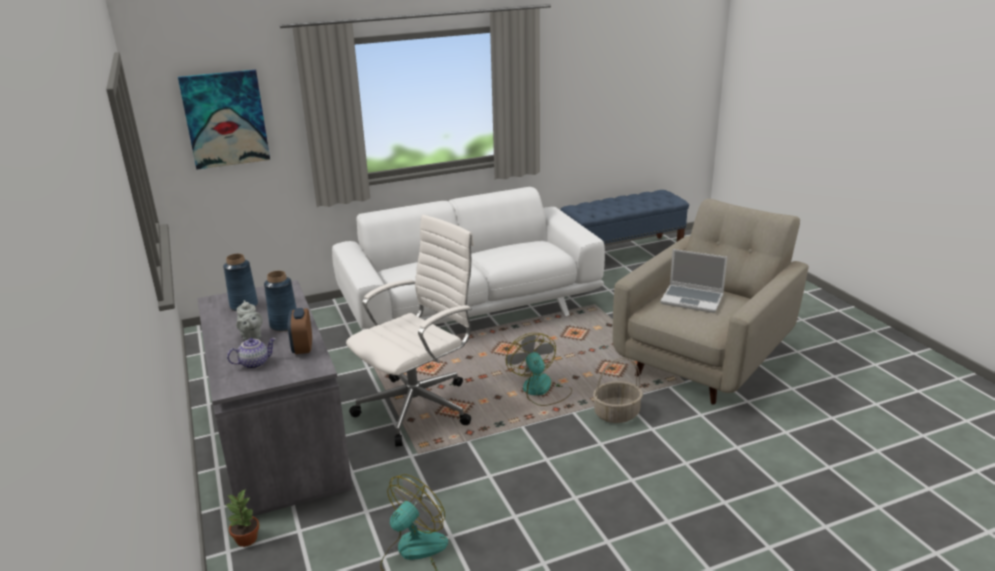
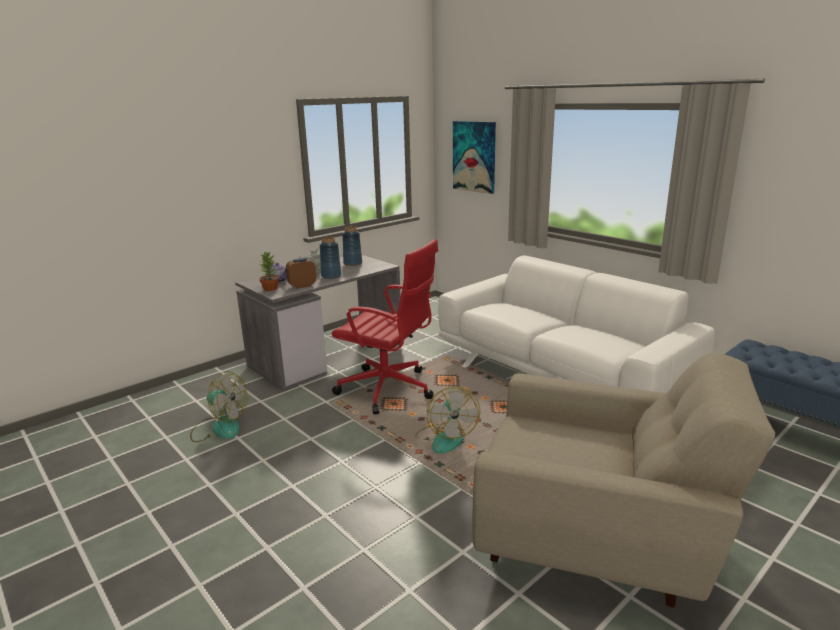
camera: 70 degrees right, 5 degrees down
potted plant [226,489,259,547] -> potted plant moved to [259,251,279,291]
white office chair [346,215,474,447] -> red office chair [332,239,438,414]
fan [506,333,572,406] -> fan turned 120 degrees clockwise [416,387,480,453]
basket [593,358,643,423] -> none
laptop [660,249,727,313] -> none

